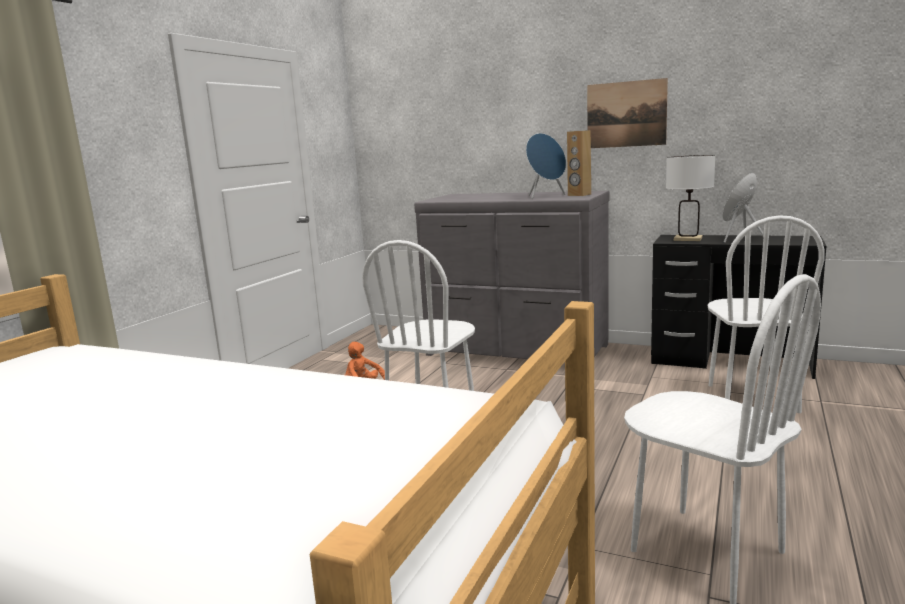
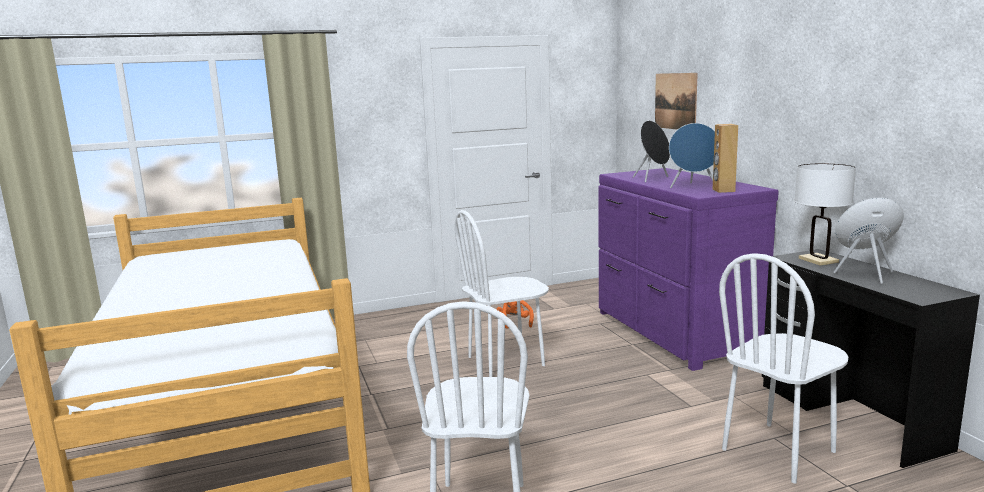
camera: 45 degrees right, 0 degrees up
grey dresser [414,191,609,363] -> purple dresser [599,168,779,371]
picture [587,78,668,148] -> picture moved to [655,73,698,130]
none -> black speaker [633,121,670,182]

